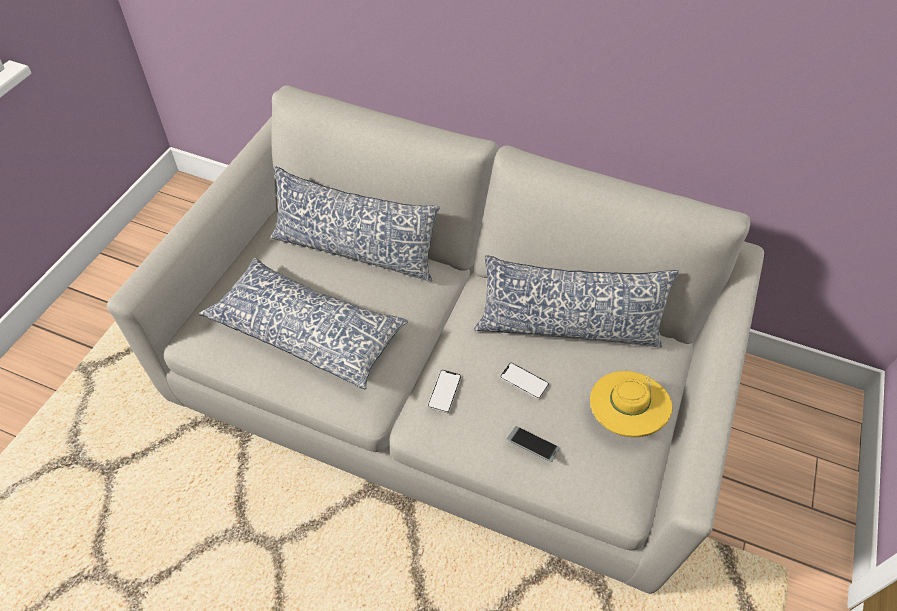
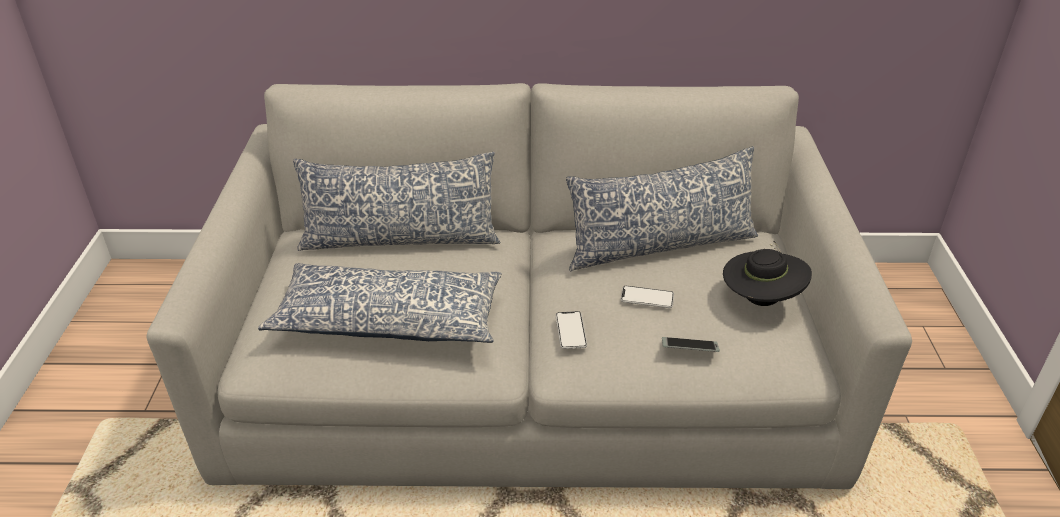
camera: 20 degrees left, 15 degrees down
yellow hat [590,371,673,437] -> black hat [723,241,812,306]

